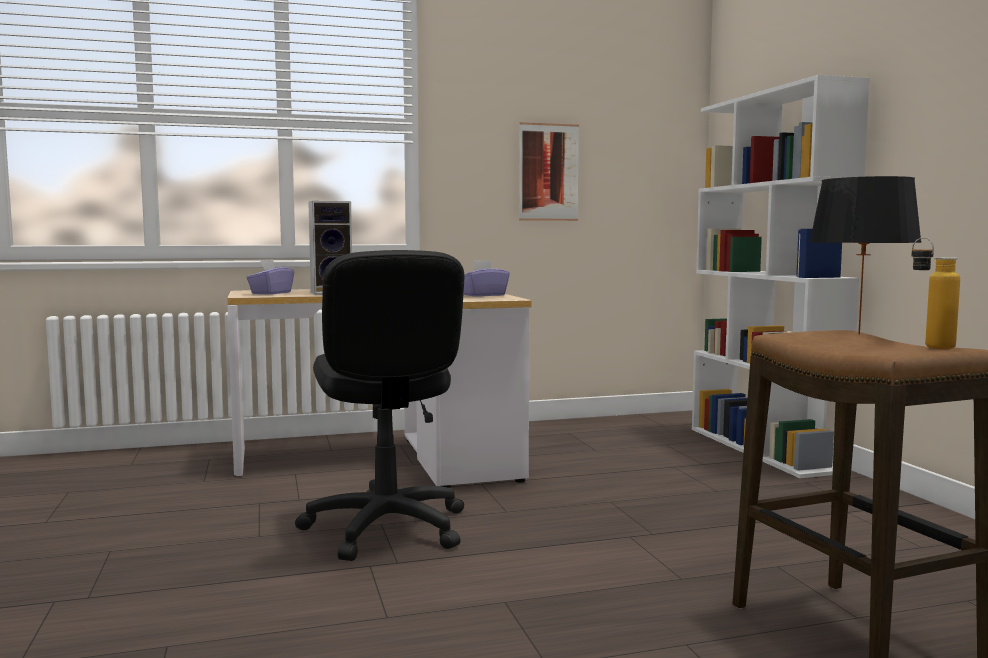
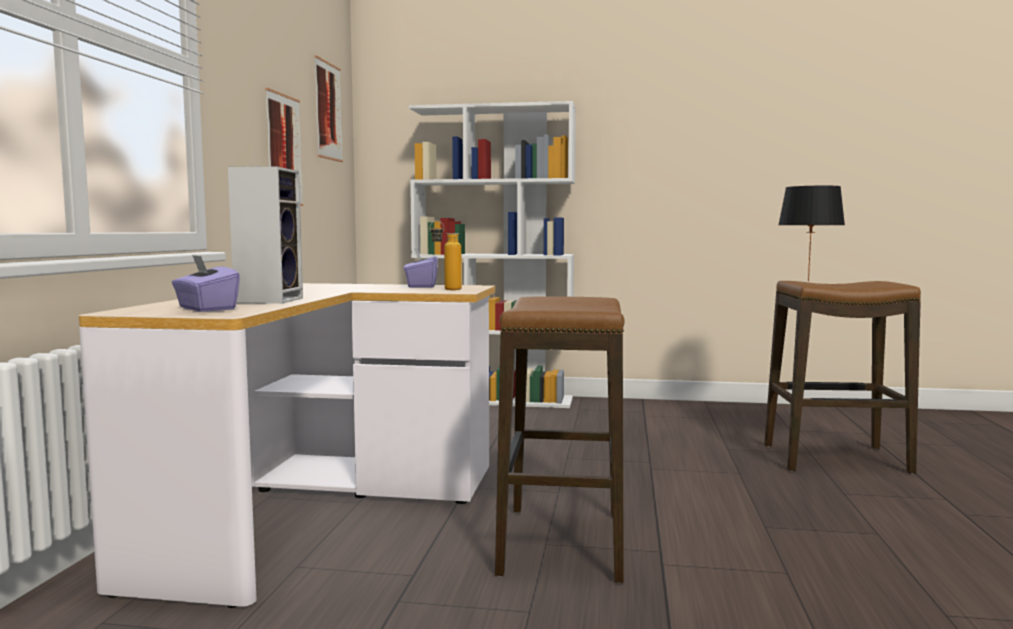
camera: 65 degrees left, 0 degrees up
black office chair [295,250,464,561] -> stool [495,297,625,583]
bottle [912,237,960,349] -> bottle moved to [429,221,462,290]
none -> picture [314,55,343,162]

